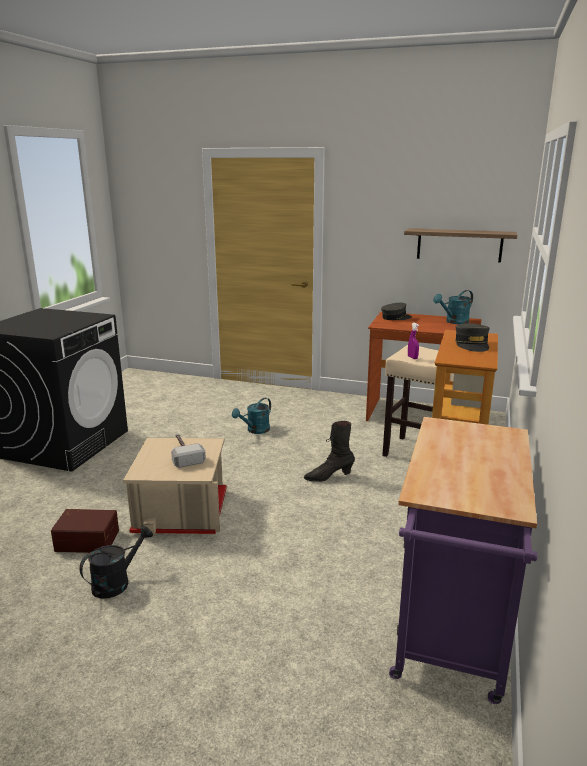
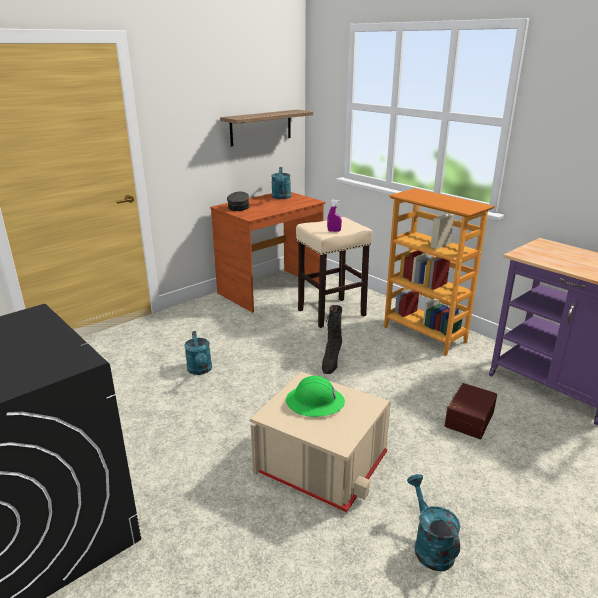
camera: 60 degrees left, 5 degrees up
brown storage box [51,509,119,553] -> brown storage box moved to [444,383,497,439]
black watering can [80,526,153,599] -> turquoise watering can [407,474,460,571]
hammer [171,433,206,468] -> green hard hat [286,376,345,417]
grey cap [455,323,490,352] -> none

